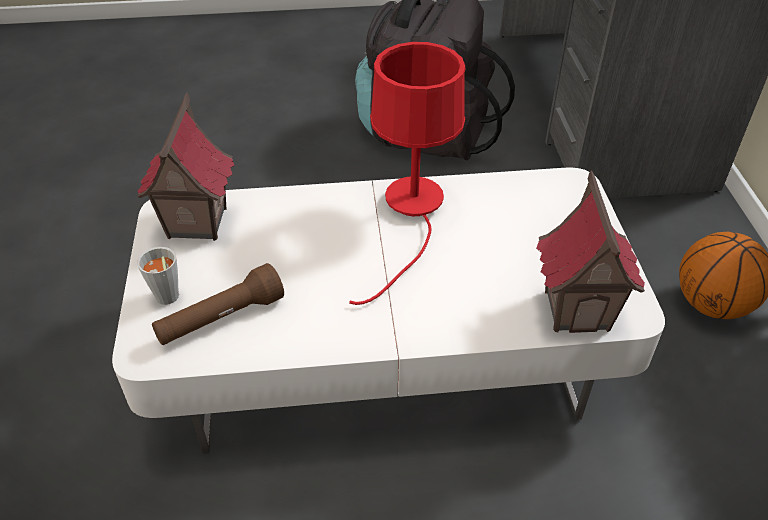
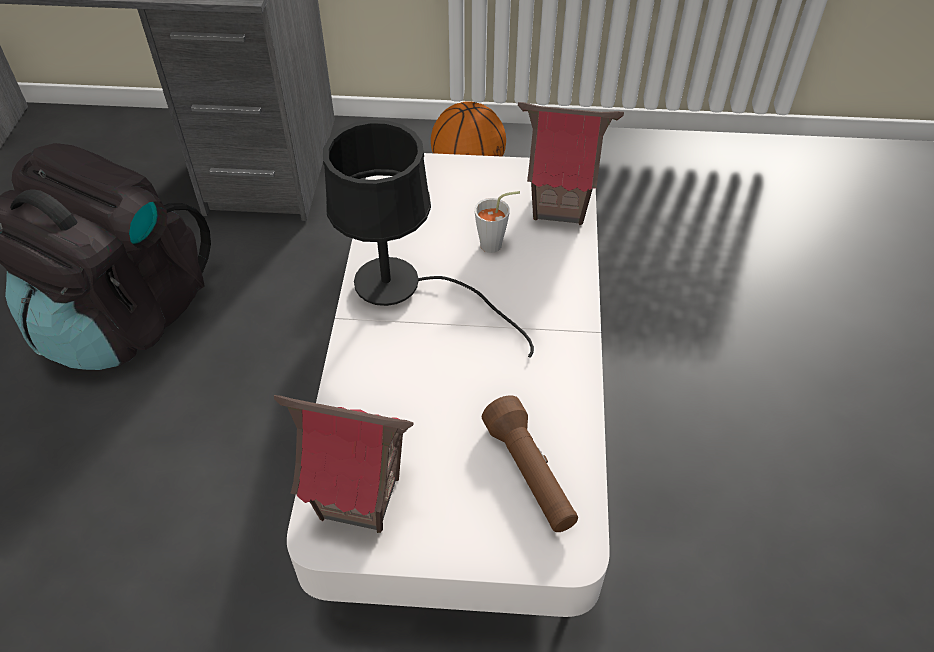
camera: 80 degrees left, 5 degrees up
grey cup [137,247,179,305] -> grey cup moved to [475,191,520,253]
red table lamp [349,42,465,305] -> black table lamp [323,120,534,358]

